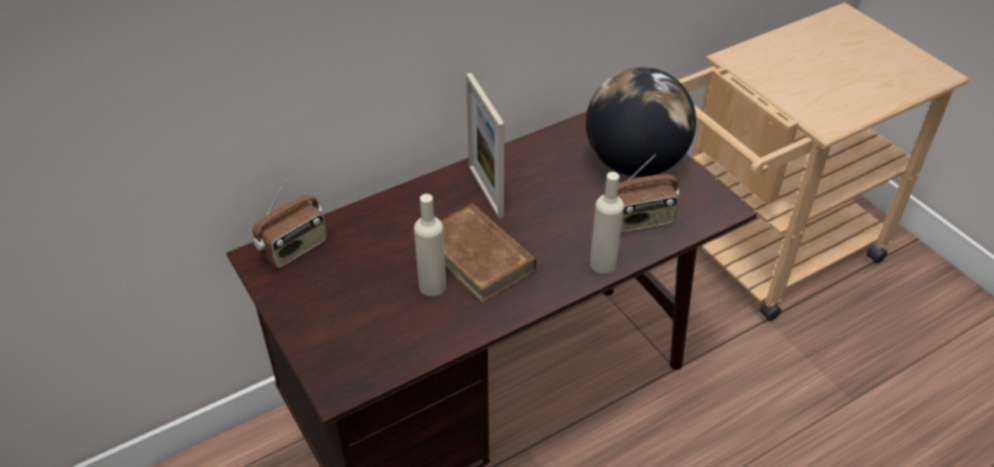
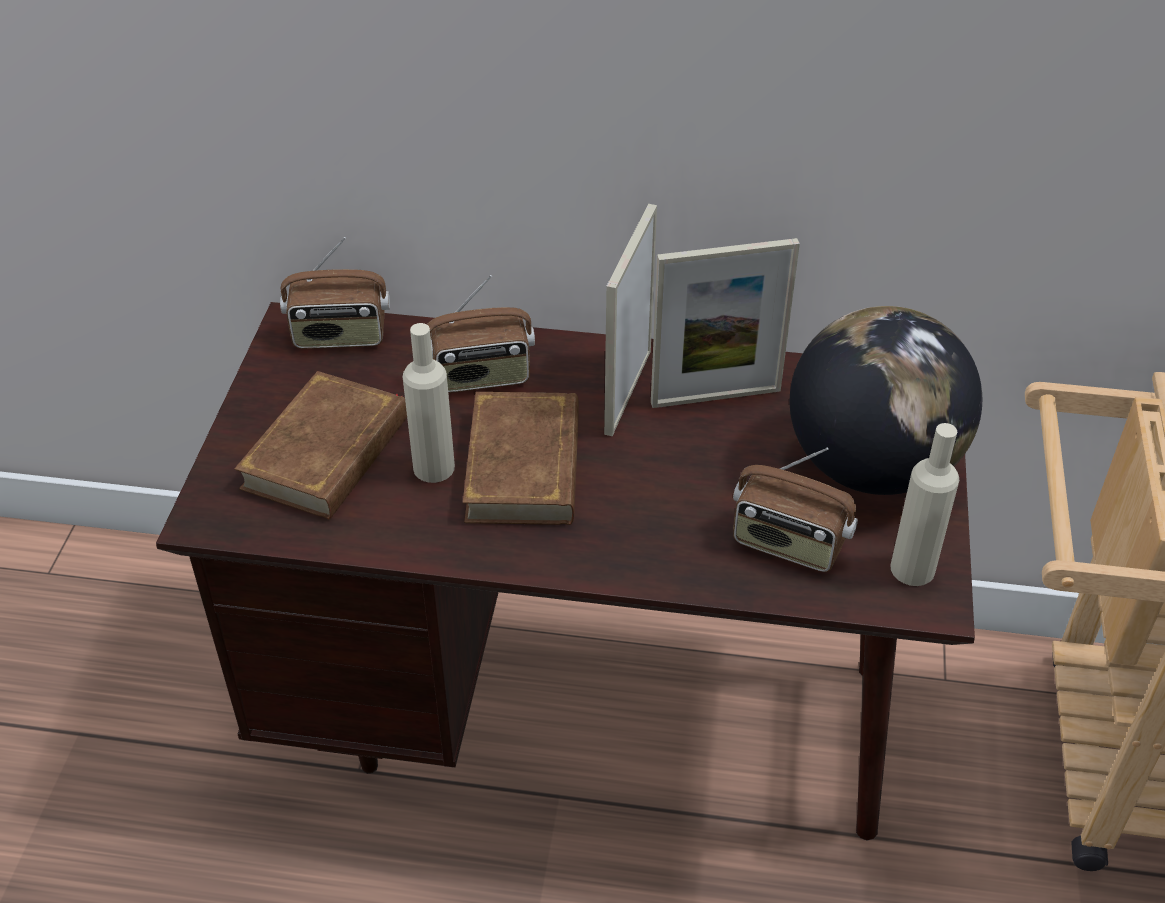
camera: 40 degrees right, 0 degrees up
beige bottle [590,172,624,274] -> beige bottle moved to [891,423,959,586]
none -> brown book [234,371,407,519]
none -> radio [427,275,535,393]
none -> picture frame [651,238,800,408]

